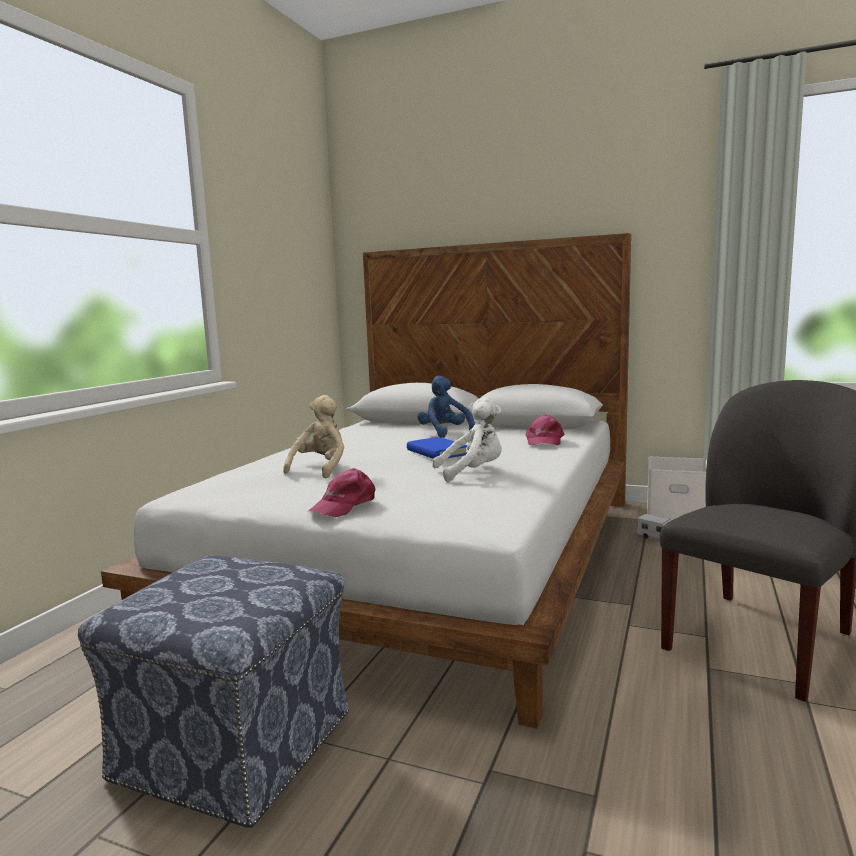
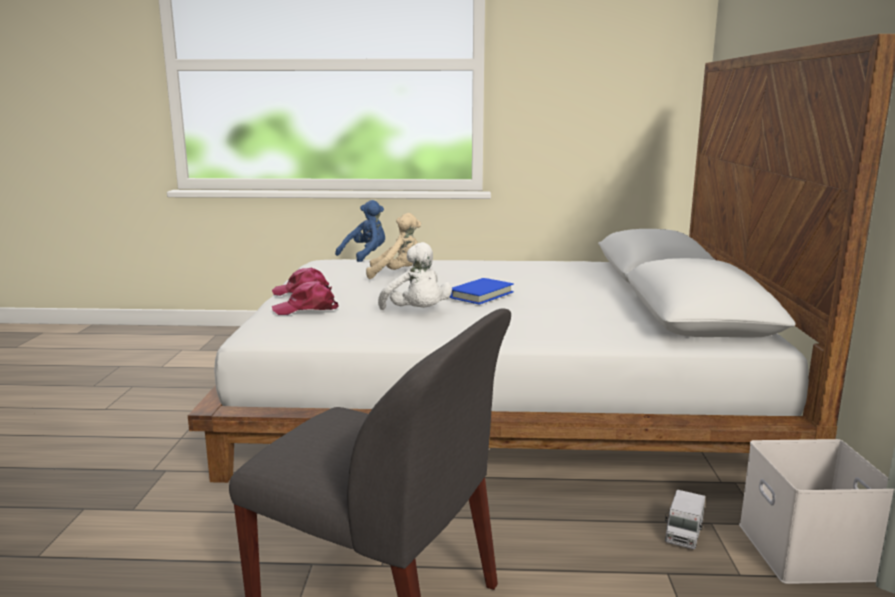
camera: 70 degrees right, 5 degrees up
ottoman [78,555,349,828] -> none
blue plush toy [417,375,475,438] -> blue plush toy moved to [335,200,385,262]
pink cap [526,414,565,446] -> pink cap moved to [272,280,339,315]

